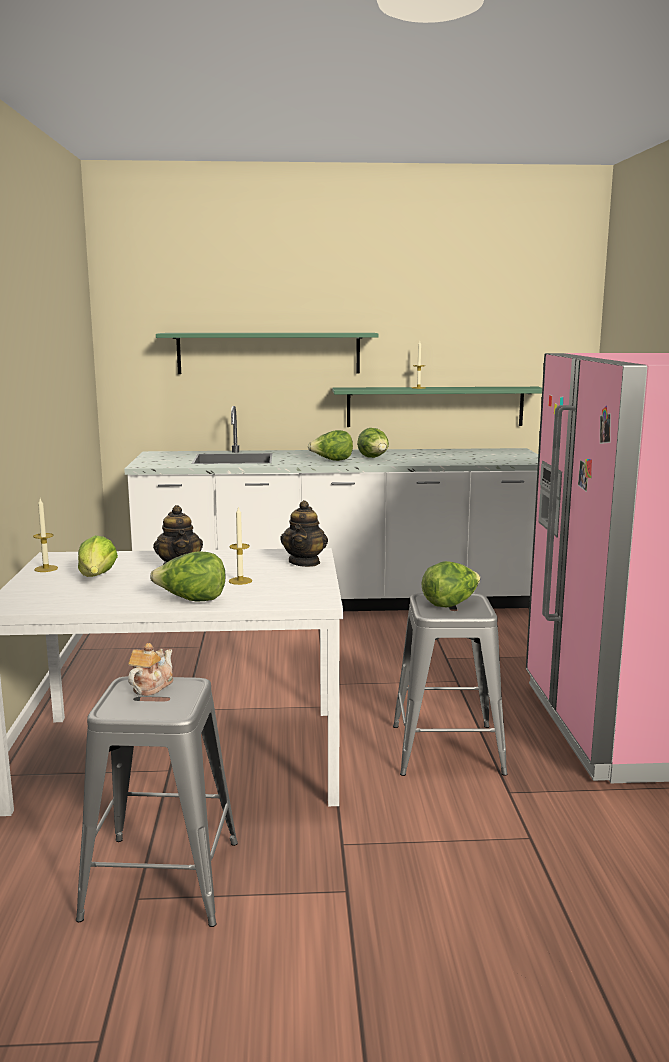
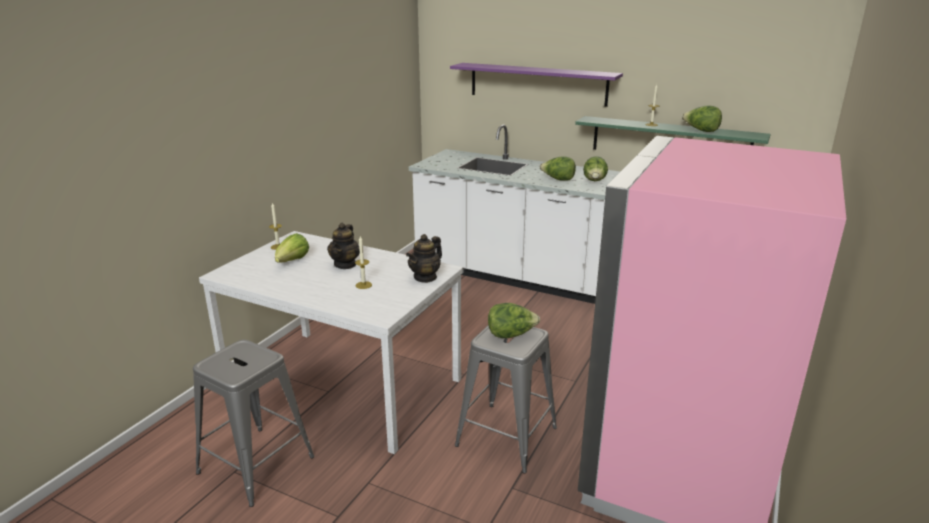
camera: 30 degrees right, 10 degrees up
teapot [128,643,173,696] -> none
lettuce [150,551,225,602] -> lettuce moved to [682,105,722,132]
green shelf [156,333,379,374] -> purple shelf [450,63,623,107]

